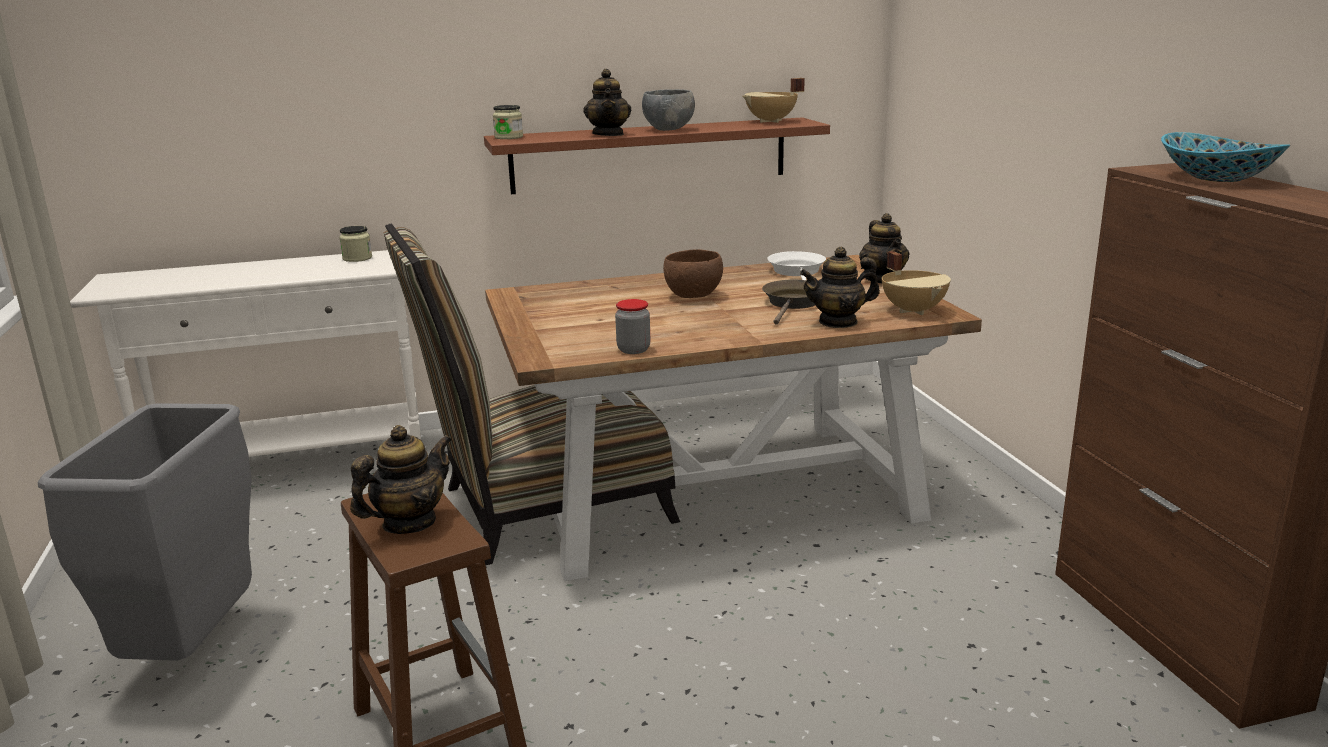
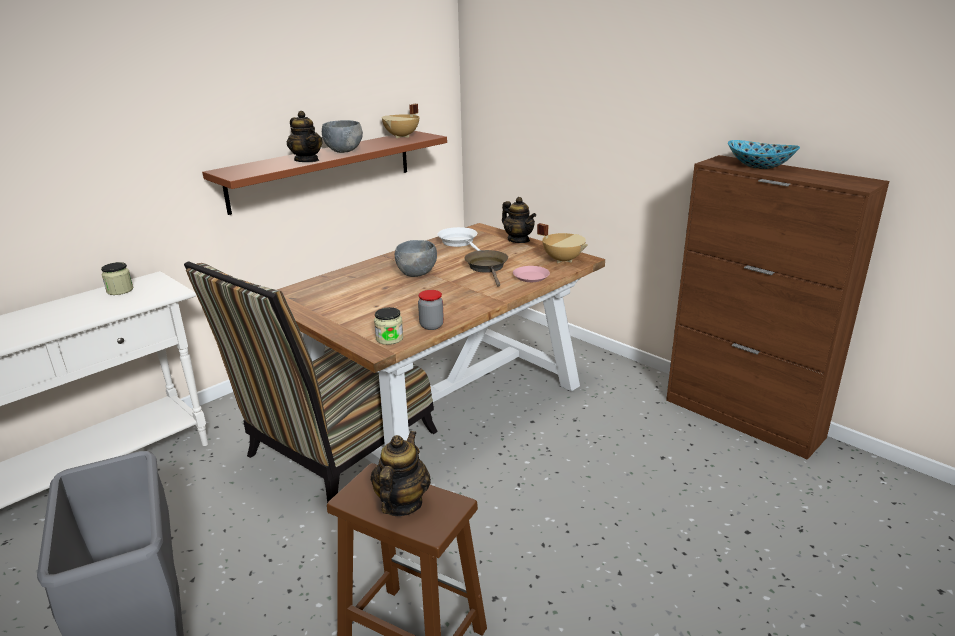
camera: 30 degrees left, 5 degrees up
jar [493,105,523,139] -> jar moved to [374,307,403,345]
brown bowl [663,249,723,298] -> grey bowl [395,240,437,277]
teapot [800,247,880,328] -> pink plate [513,266,550,282]

